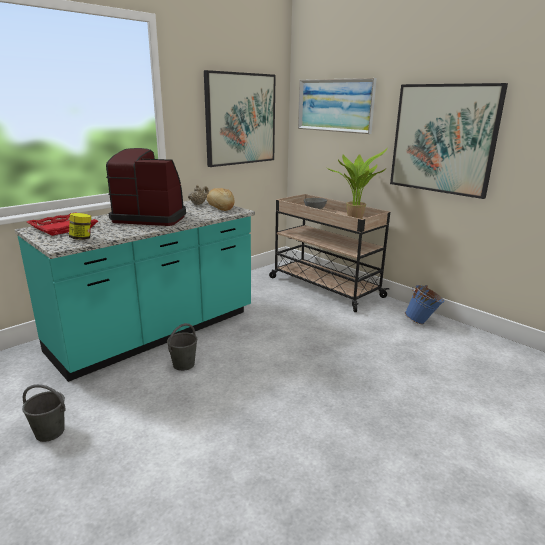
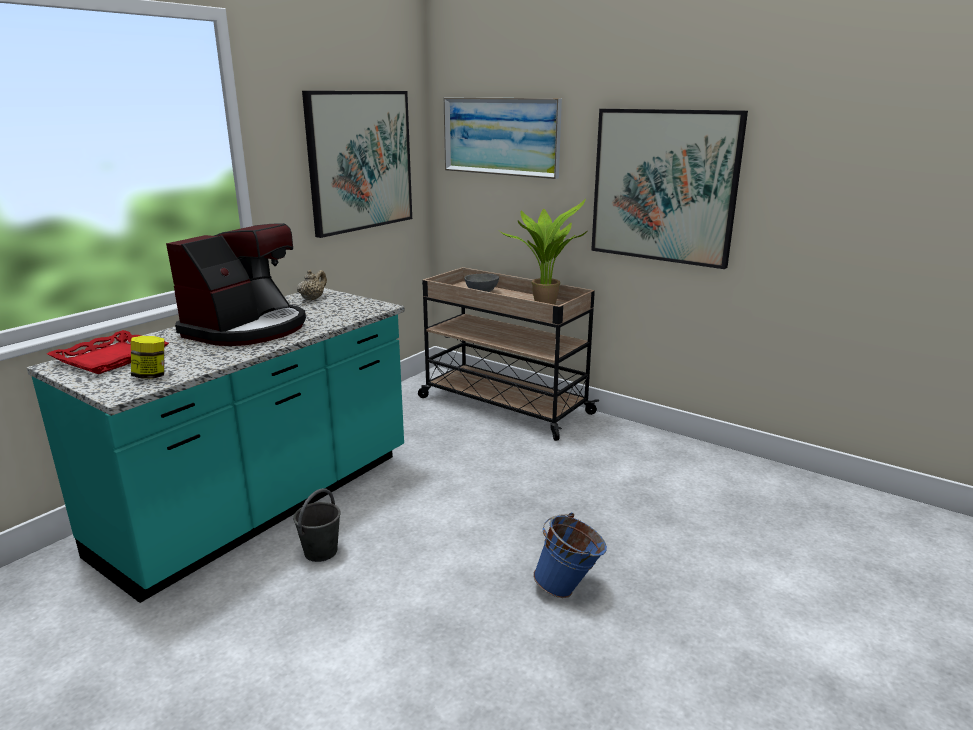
camera: 10 degrees left, 0 degrees up
grey bucket [22,384,66,442] -> none
coffee machine [106,148,186,226] -> coffee machine turned 120 degrees clockwise [166,223,306,346]
bread [207,188,234,211] -> none
blue bucket [405,285,444,324] -> blue bucket moved to [533,513,607,598]

